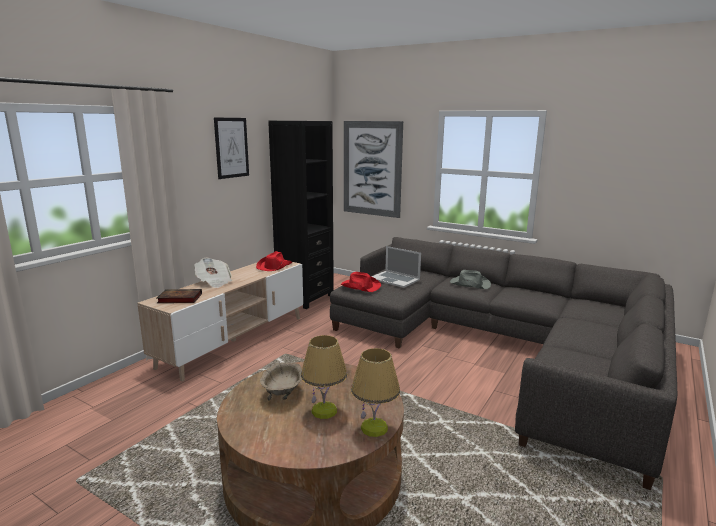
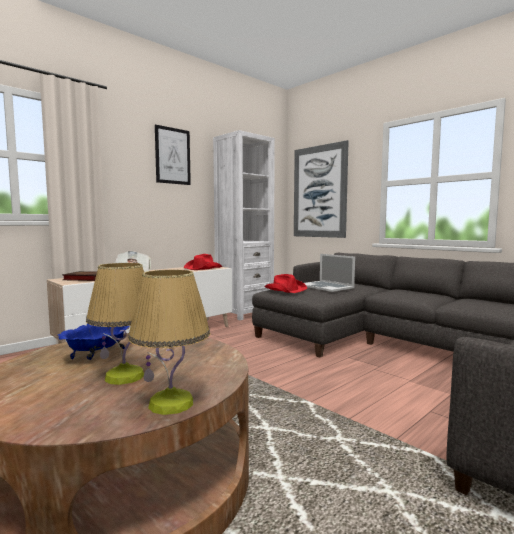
camera: 15 degrees right, 10 degrees down
beige bowl [260,363,302,401] -> blue bowl [58,324,130,360]
black bookcase [268,121,334,309] -> white bookcase [213,130,275,320]
grey hat [450,270,491,289] -> none

